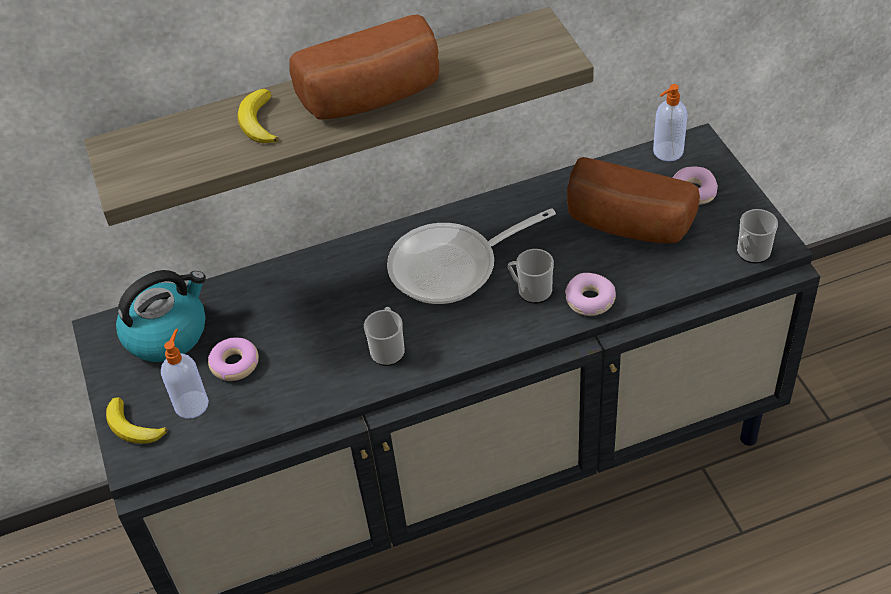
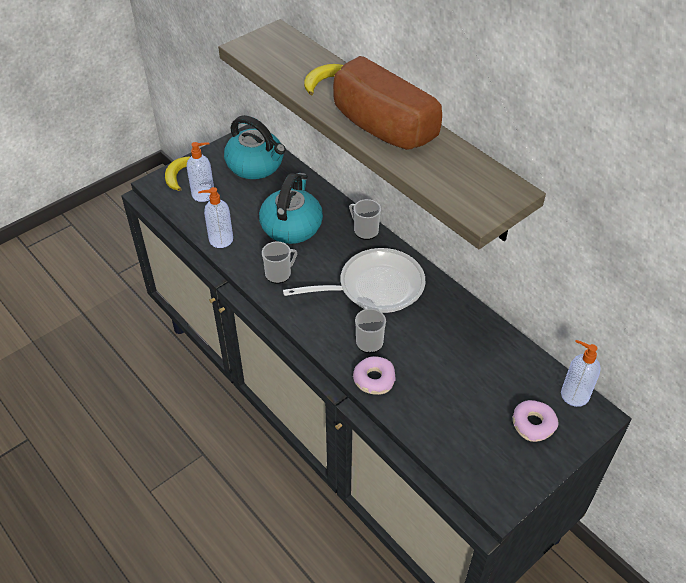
camera: 65 degrees right, 0 degrees up
donut [208,338,259,381] -> none
frying pan [387,208,556,304] -> frying pan turned 120 degrees clockwise [283,248,425,313]
bread [567,157,700,243] -> none
mug [737,209,778,263] -> mug moved to [349,199,381,240]
none -> soap dispenser [198,187,233,248]
none -> kettle [259,173,323,244]

